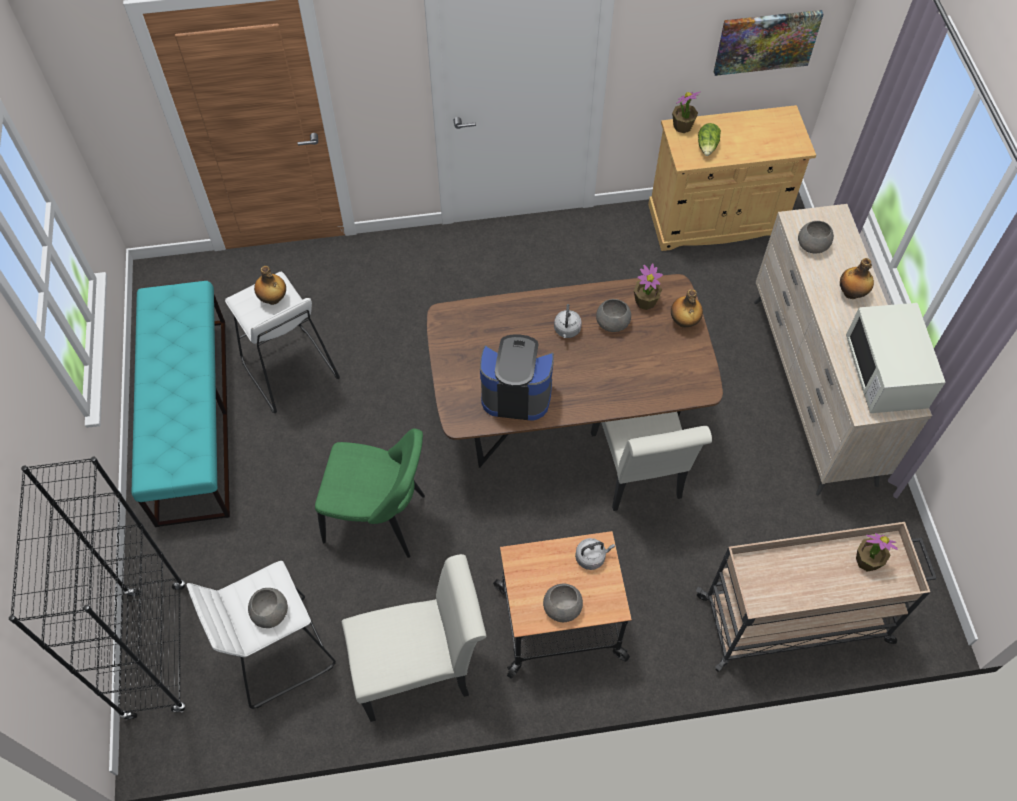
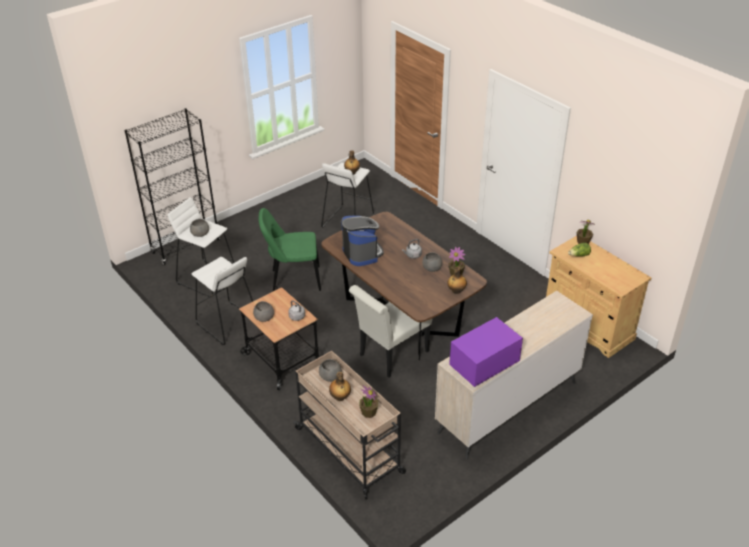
camera: 60 degrees right, 20 degrees down
turquoise bench [132,281,230,527] -> none
green chair [315,429,425,558] -> green chair turned 105 degrees clockwise [259,208,321,291]
white chair [342,554,486,722] -> white stool [191,257,253,345]
picture [714,10,824,76] -> none
grey bowl [798,221,834,254] -> grey bowl moved to [319,359,342,382]
bottle [840,258,874,299] -> bottle moved to [329,372,351,401]
white microwave [846,303,946,413] -> purple microwave [449,317,523,387]

